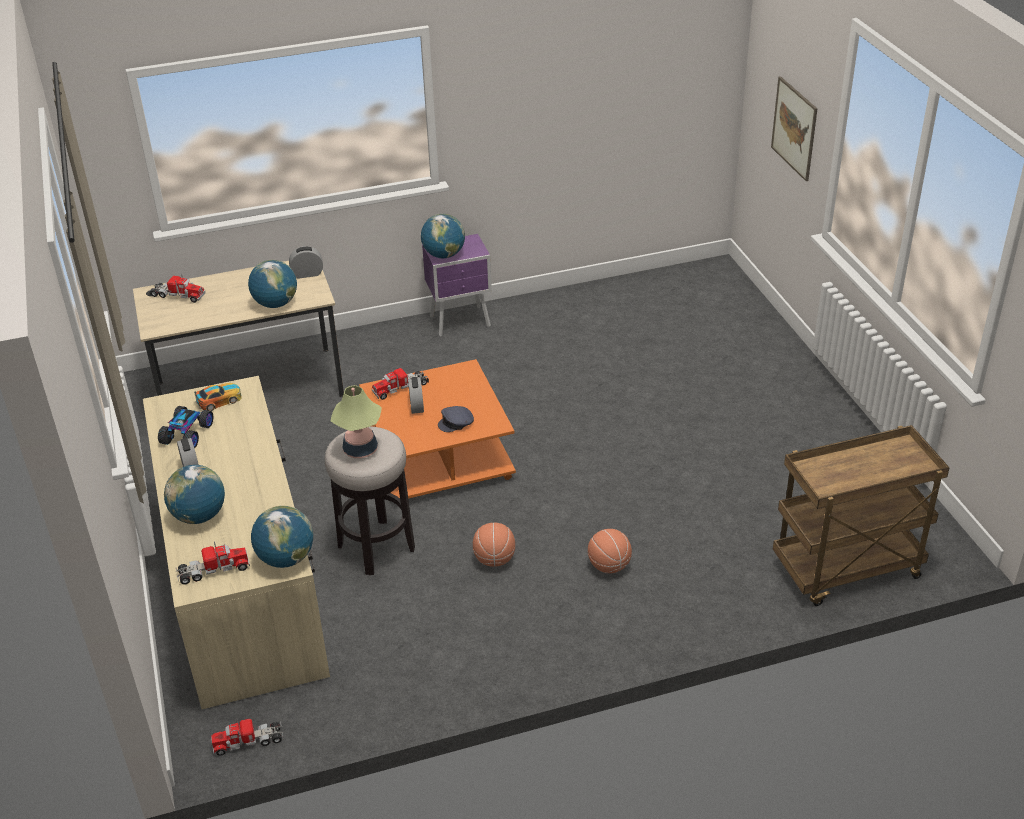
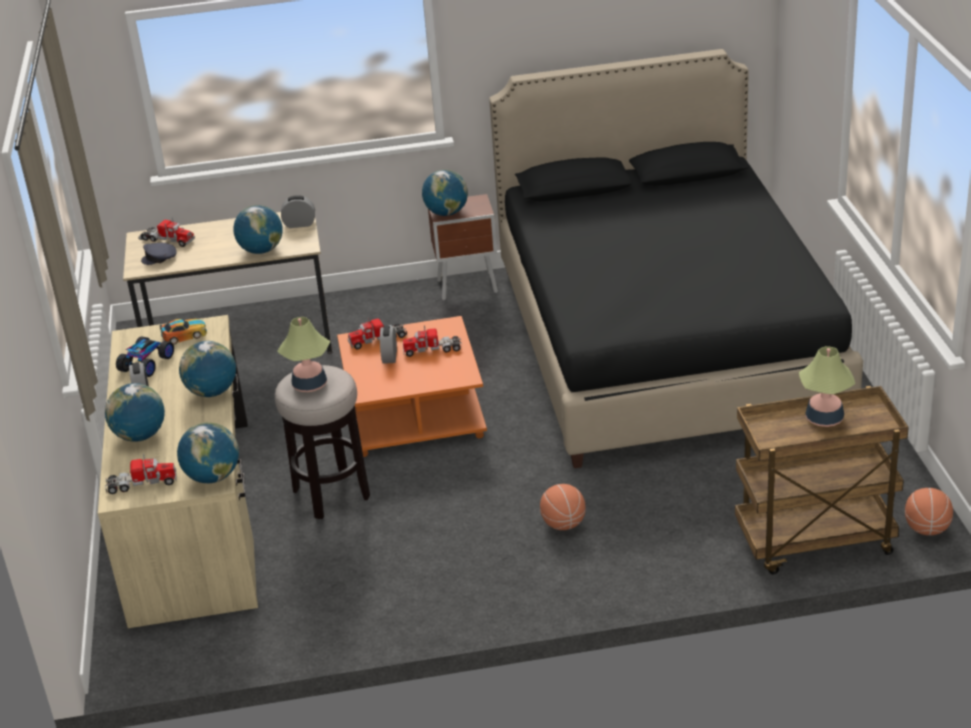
camera: 10 degrees right, 5 degrees down
toy truck [211,718,283,756] -> toy truck moved to [403,326,462,357]
purple nightstand [422,234,492,337] -> brown nightstand [428,194,498,300]
grey cap [438,406,474,432] -> grey cap moved to [141,243,177,265]
basketball [473,523,515,567] -> basketball moved to [905,488,953,535]
picture [771,76,818,181] -> none
none -> globe [179,341,236,397]
none -> black bed [489,49,863,468]
none -> table lamp [799,346,855,427]

